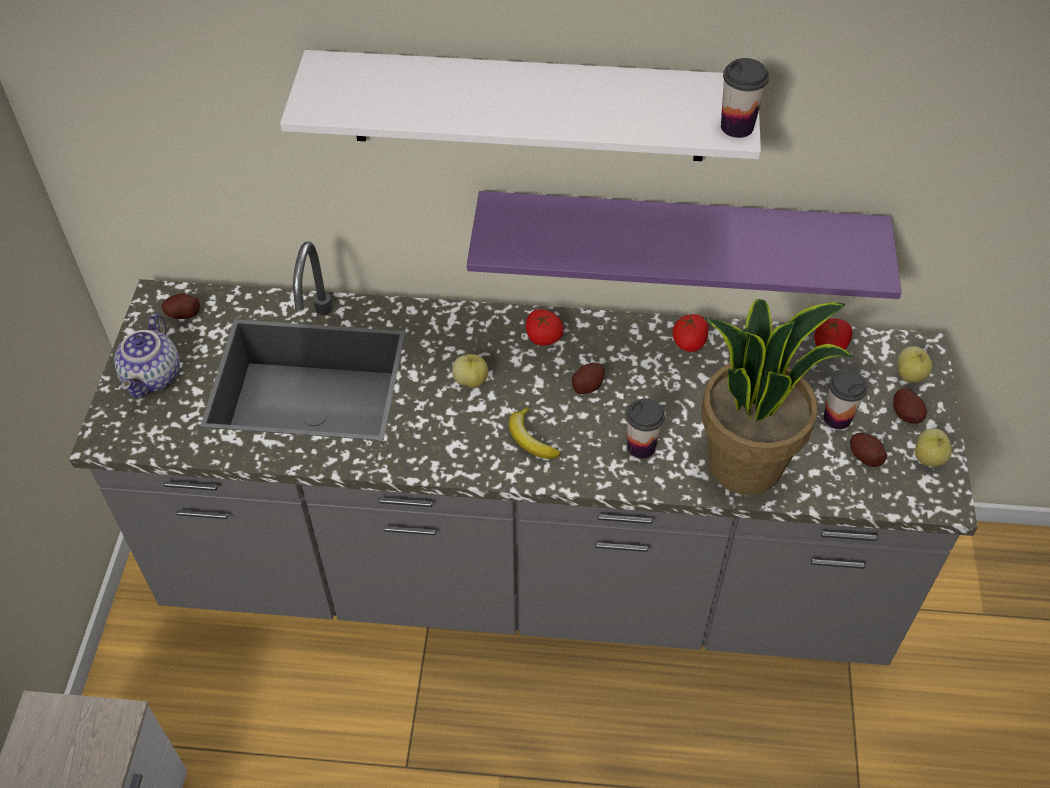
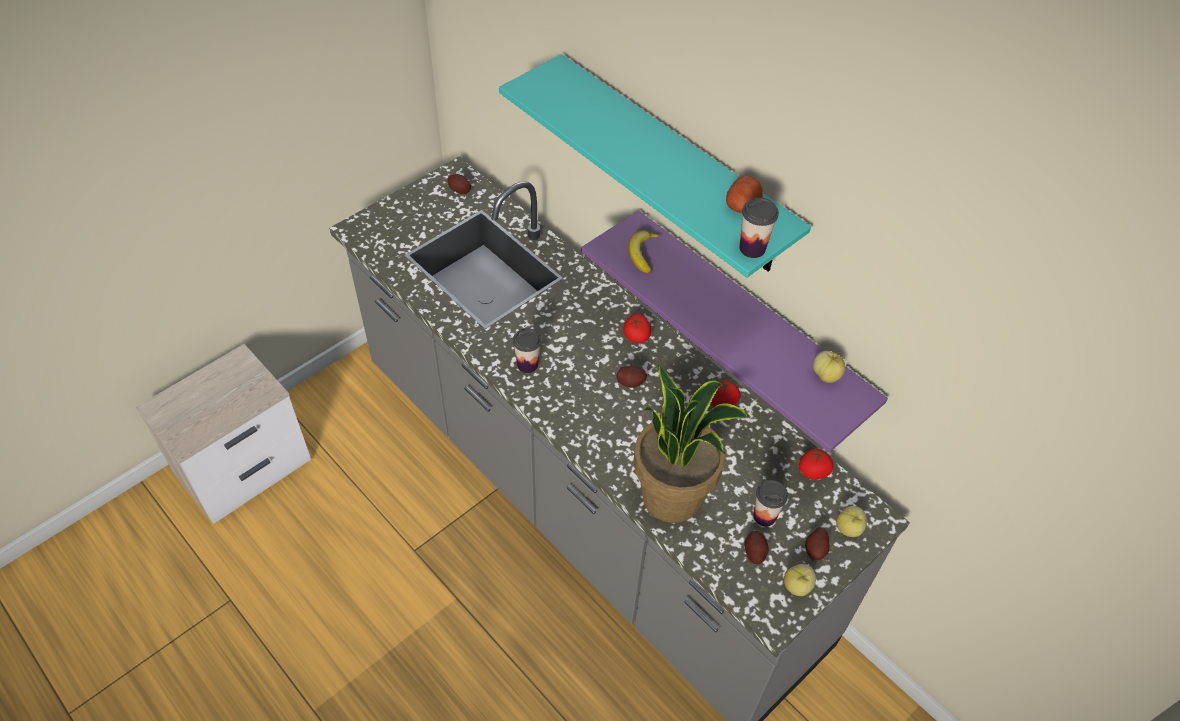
camera: 40 degrees right, 0 degrees up
teapot [114,313,180,398] -> none
white shelf [280,50,761,161] -> turquoise shelf [499,54,811,278]
apple [452,354,488,388] -> apple moved to [813,351,845,383]
banana [509,407,560,459] -> banana moved to [629,230,661,273]
cup [626,399,665,459] -> cup moved to [513,328,541,373]
none -> potato [726,175,763,213]

